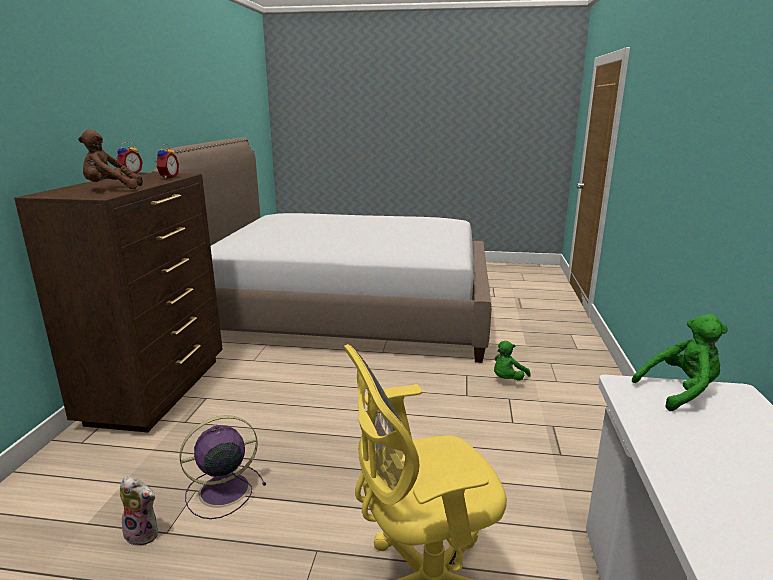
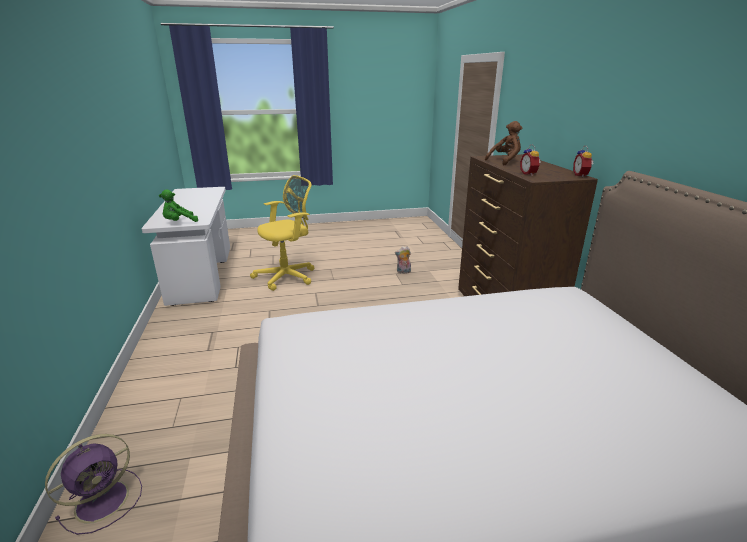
camera: 160 degrees right, 5 degrees up
purple fan [179,415,266,519] -> purple fan moved to [45,434,142,535]
green plush toy [494,341,531,381] -> none

